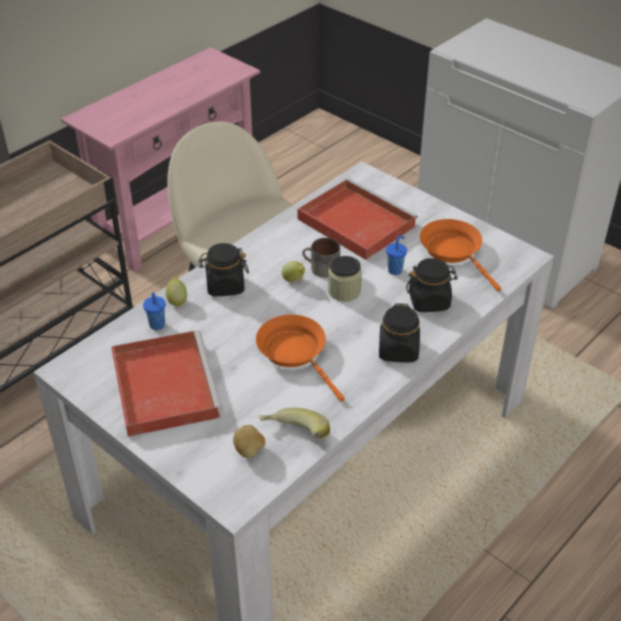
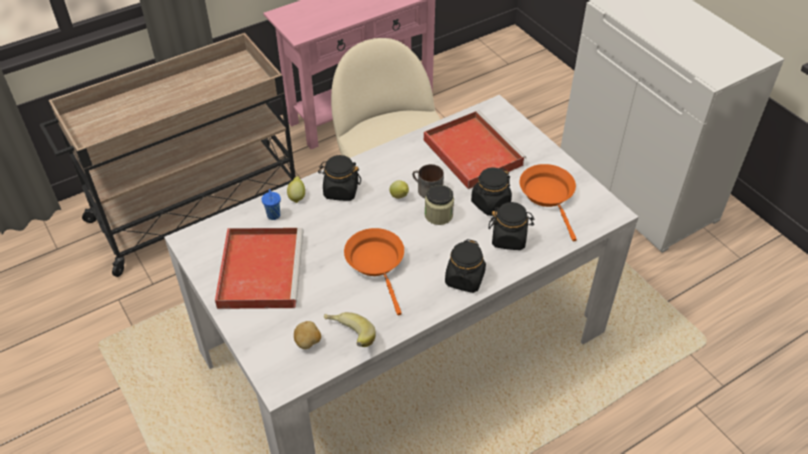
camera: 15 degrees right, 5 degrees up
blue cup [386,235,407,275] -> black jar [471,168,512,216]

